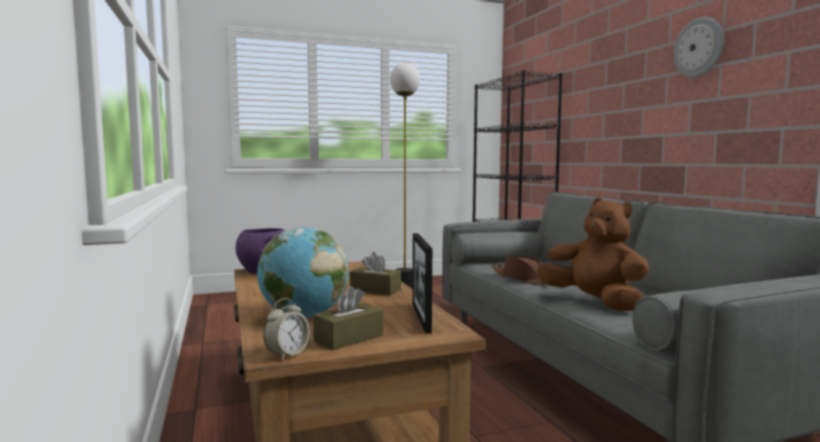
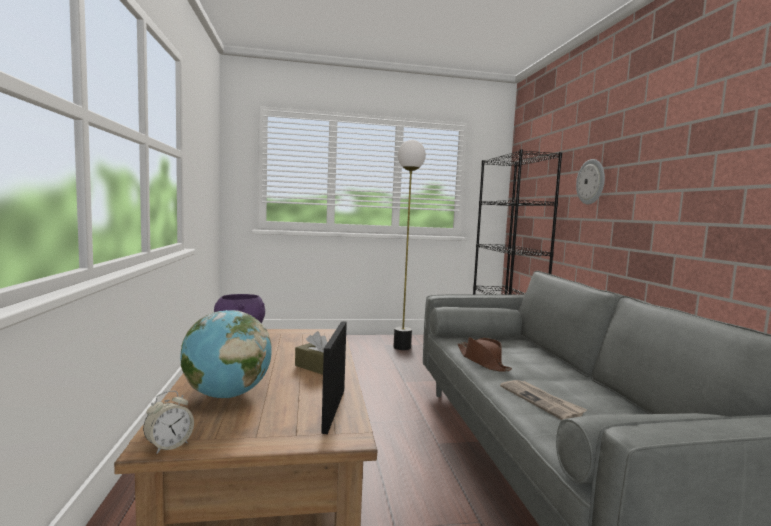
camera: 10 degrees right, 0 degrees up
brown tissue box [313,286,383,350] -> none
brown plush toy [538,197,649,311] -> newspaper [500,380,587,420]
wall clock [674,17,724,78] -> wall clock moved to [576,159,605,205]

